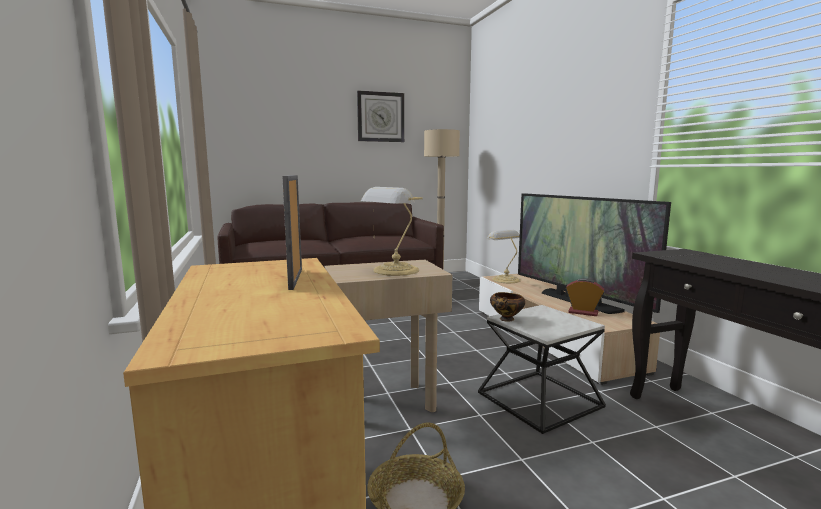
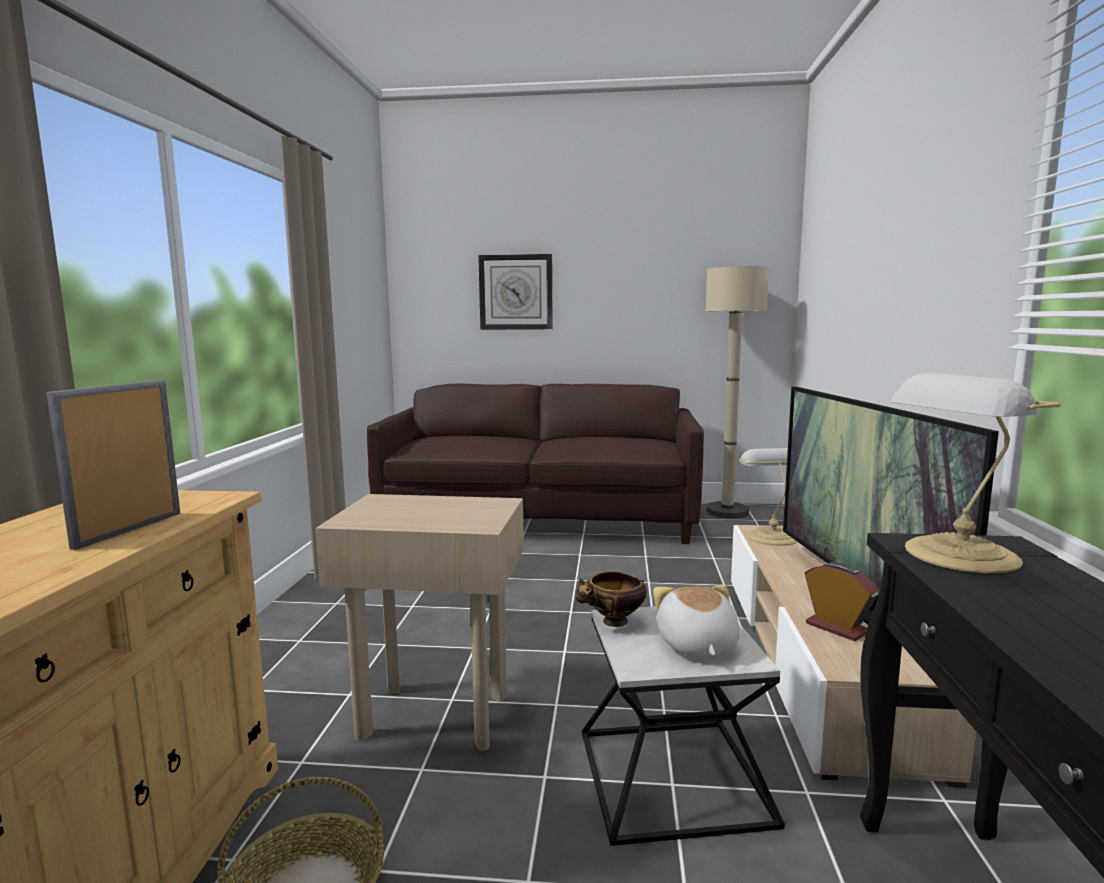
camera: 25 degrees right, 0 degrees up
wall clock [357,90,404,142] -> wall clock moved to [478,254,553,330]
table lamp [361,187,423,276] -> table lamp moved to [890,373,1061,573]
none -> plush toy [653,585,740,658]

